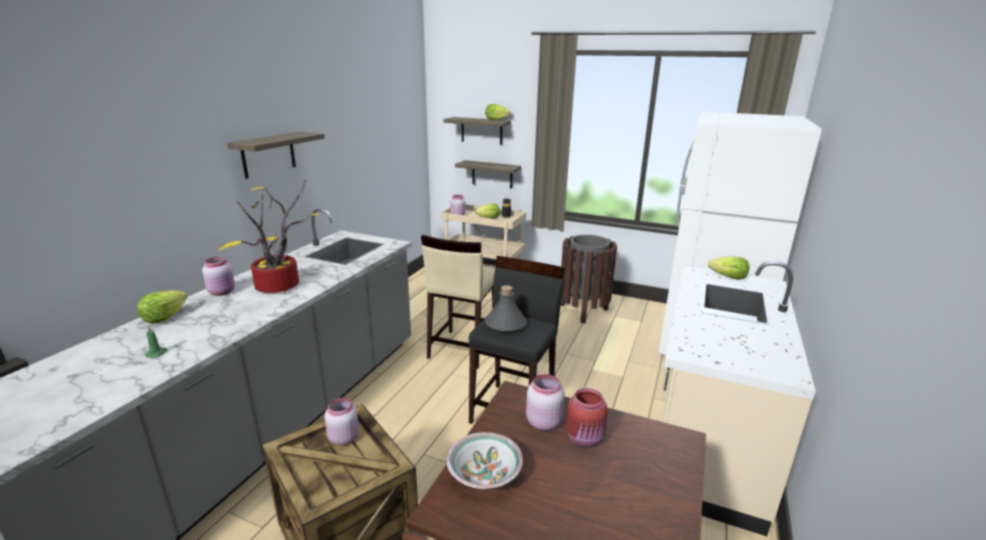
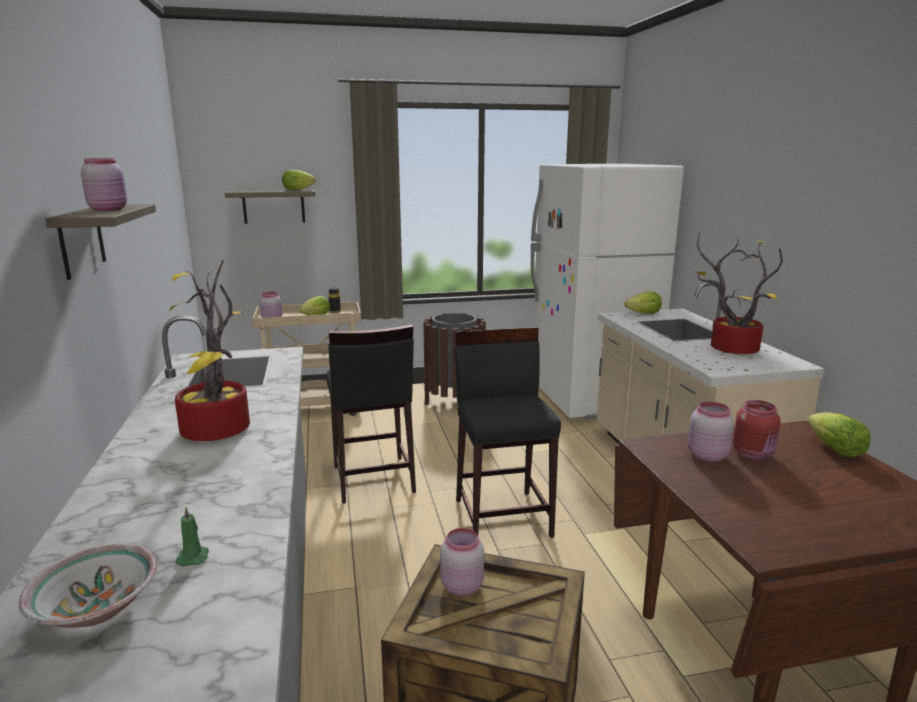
camera: 35 degrees left, 5 degrees down
lettuce [137,290,187,323] -> lettuce moved to [808,412,871,457]
pink jar [202,257,235,296] -> pink jar moved to [81,158,127,211]
beige stool [421,235,495,369] -> black stool [326,325,416,504]
bowl [447,432,523,489] -> bowl moved to [19,544,157,628]
shelf [455,160,521,189] -> none
grey bottle [485,285,527,333] -> none
none -> potted plant [695,233,783,354]

